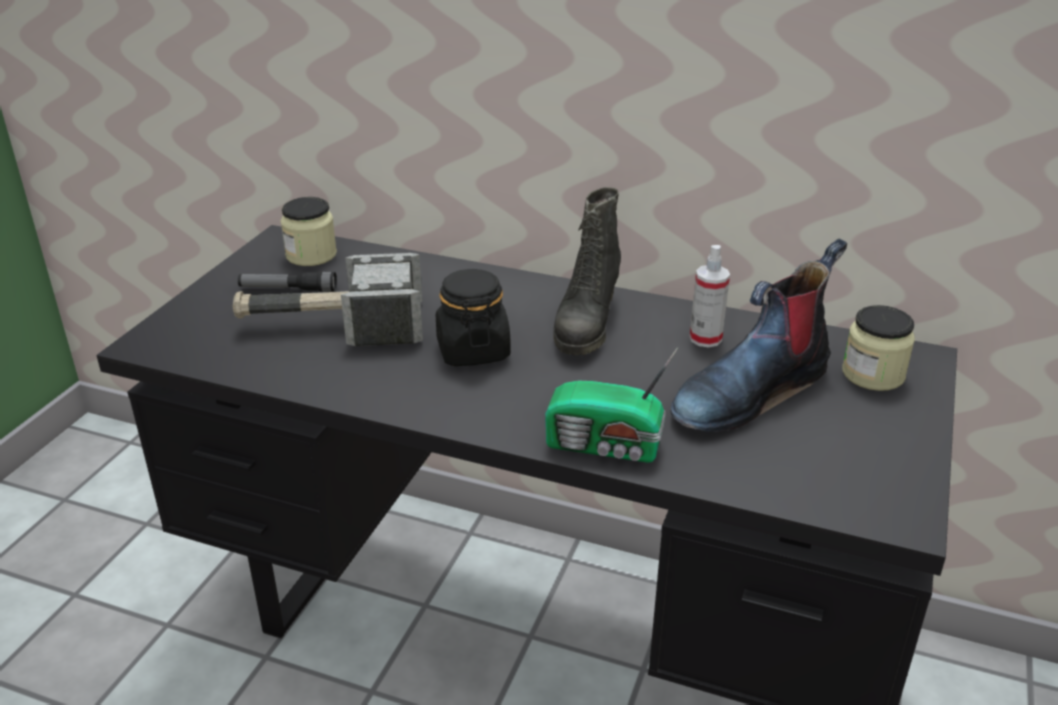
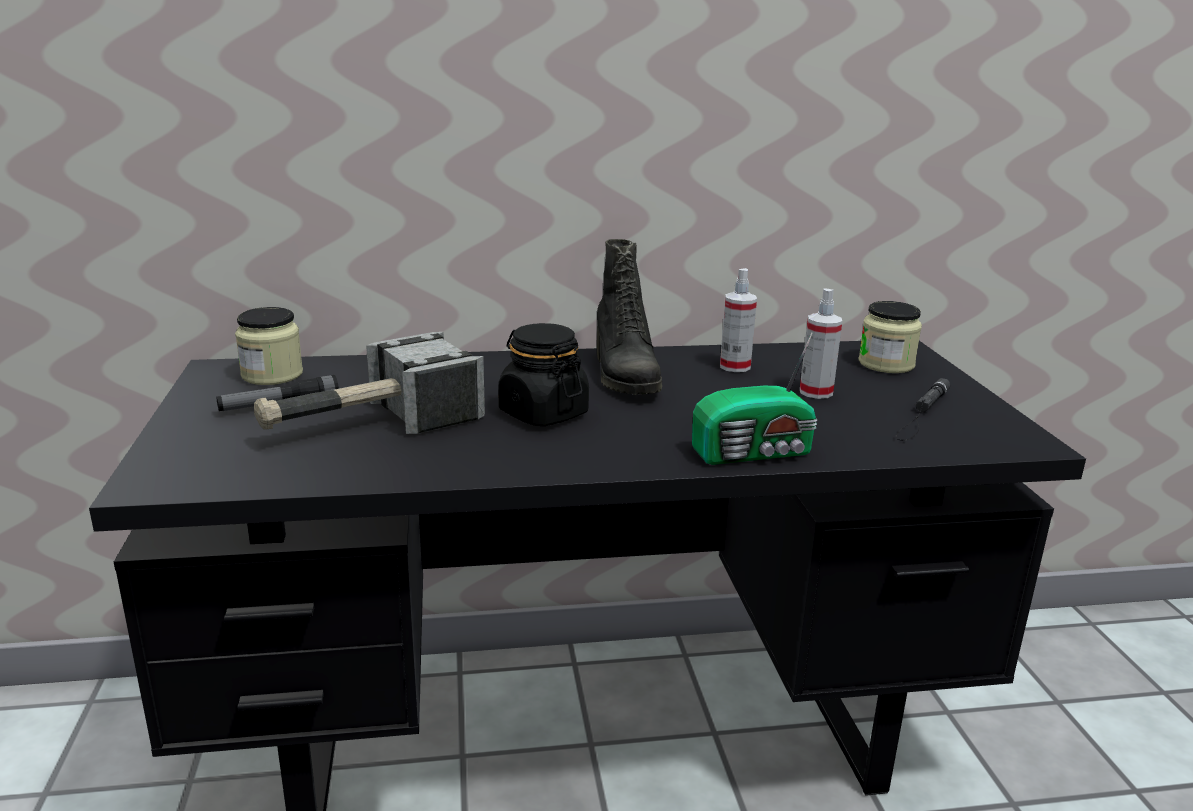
camera: 30 degrees left, 10 degrees down
boot [670,238,847,432] -> spray bottle [800,288,842,399]
none -> black flashlight [896,378,950,441]

